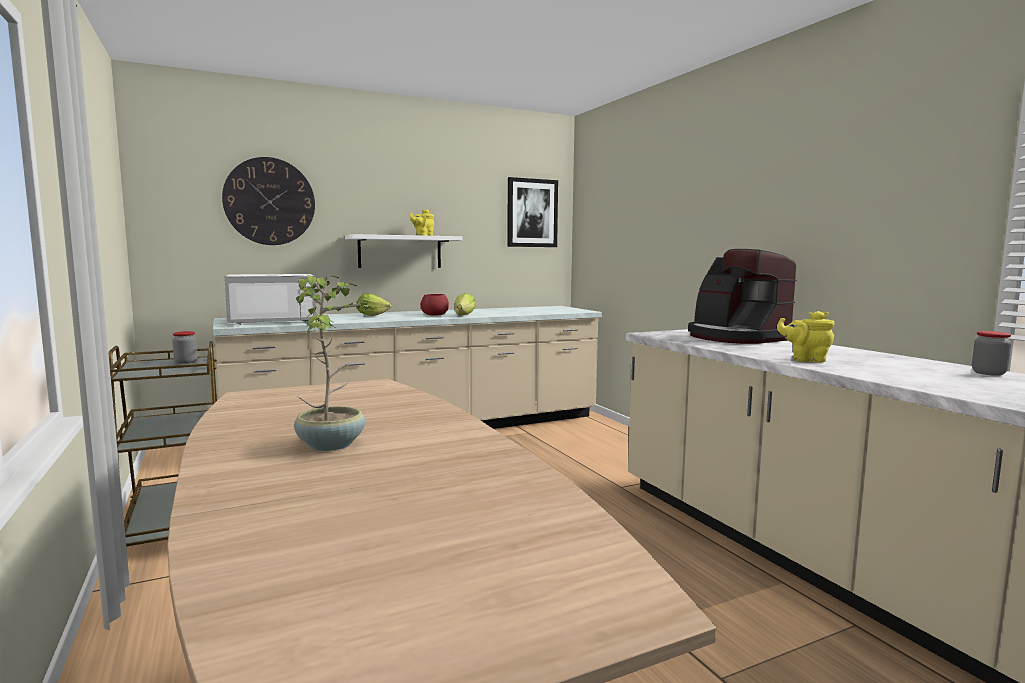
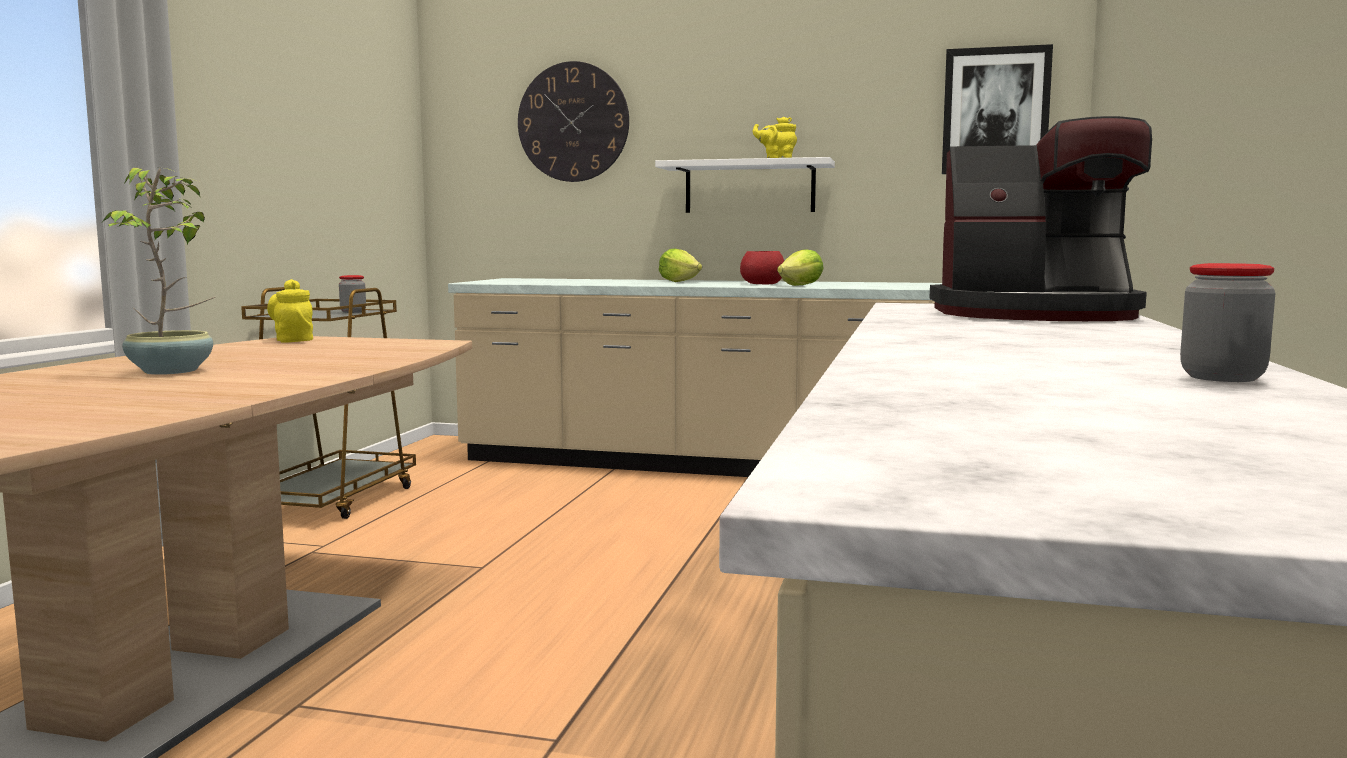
camera: 40 degrees right, 0 degrees up
white microwave [225,274,316,325] -> none
coffee machine [688,249,797,344] -> coffee machine turned 90 degrees counterclockwise [929,116,1152,321]
yellow teapot [777,311,834,363] -> yellow teapot moved to [267,279,313,343]

